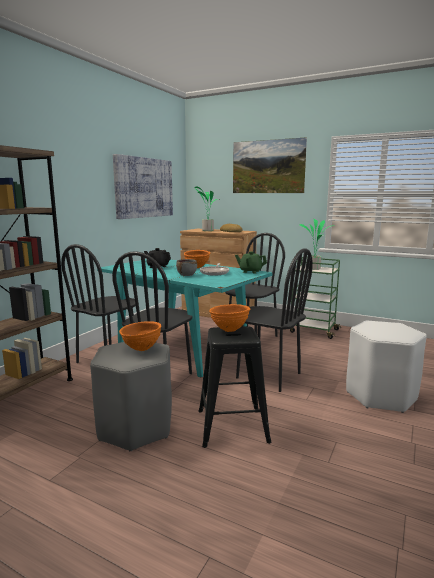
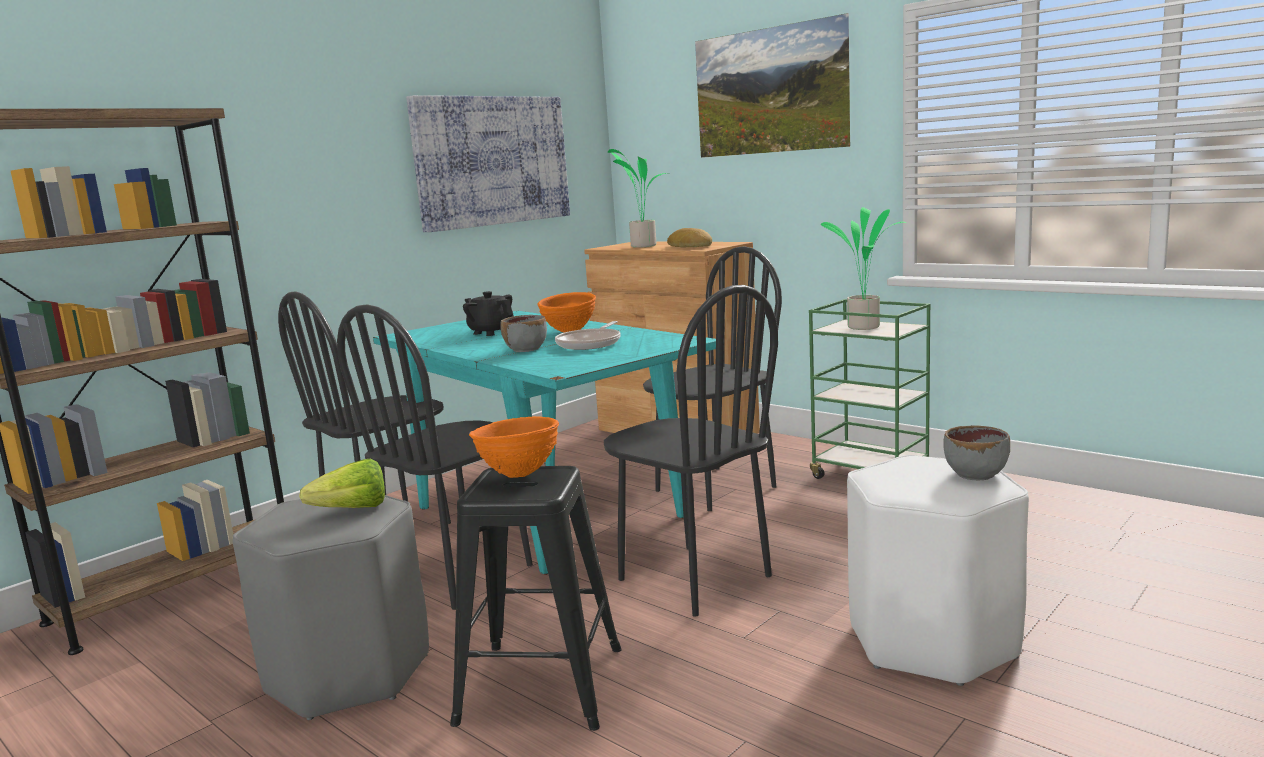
camera: 15 degrees right, 0 degrees up
orange bowl [119,321,161,351] -> lettuce [299,459,385,508]
green teapot [235,251,267,274] -> none
none -> grey bowl [943,425,1010,480]

